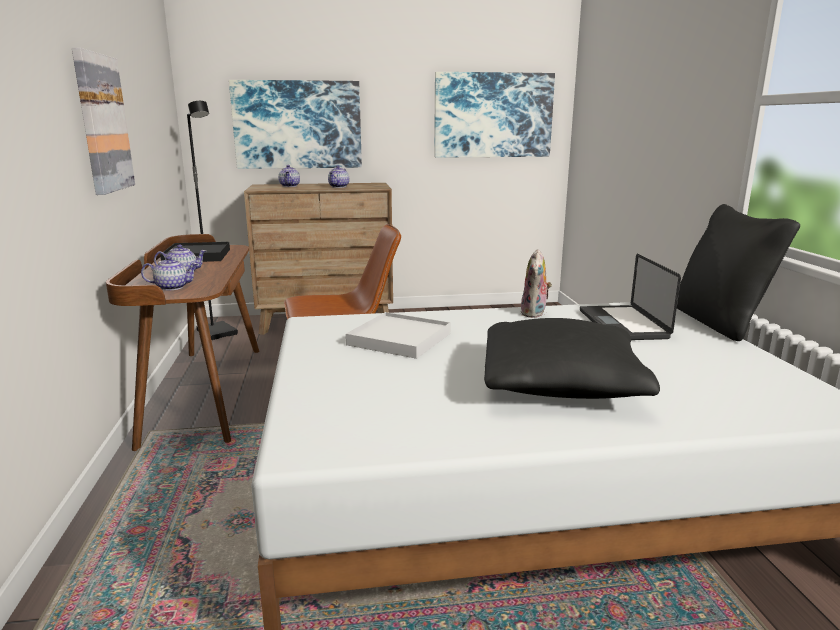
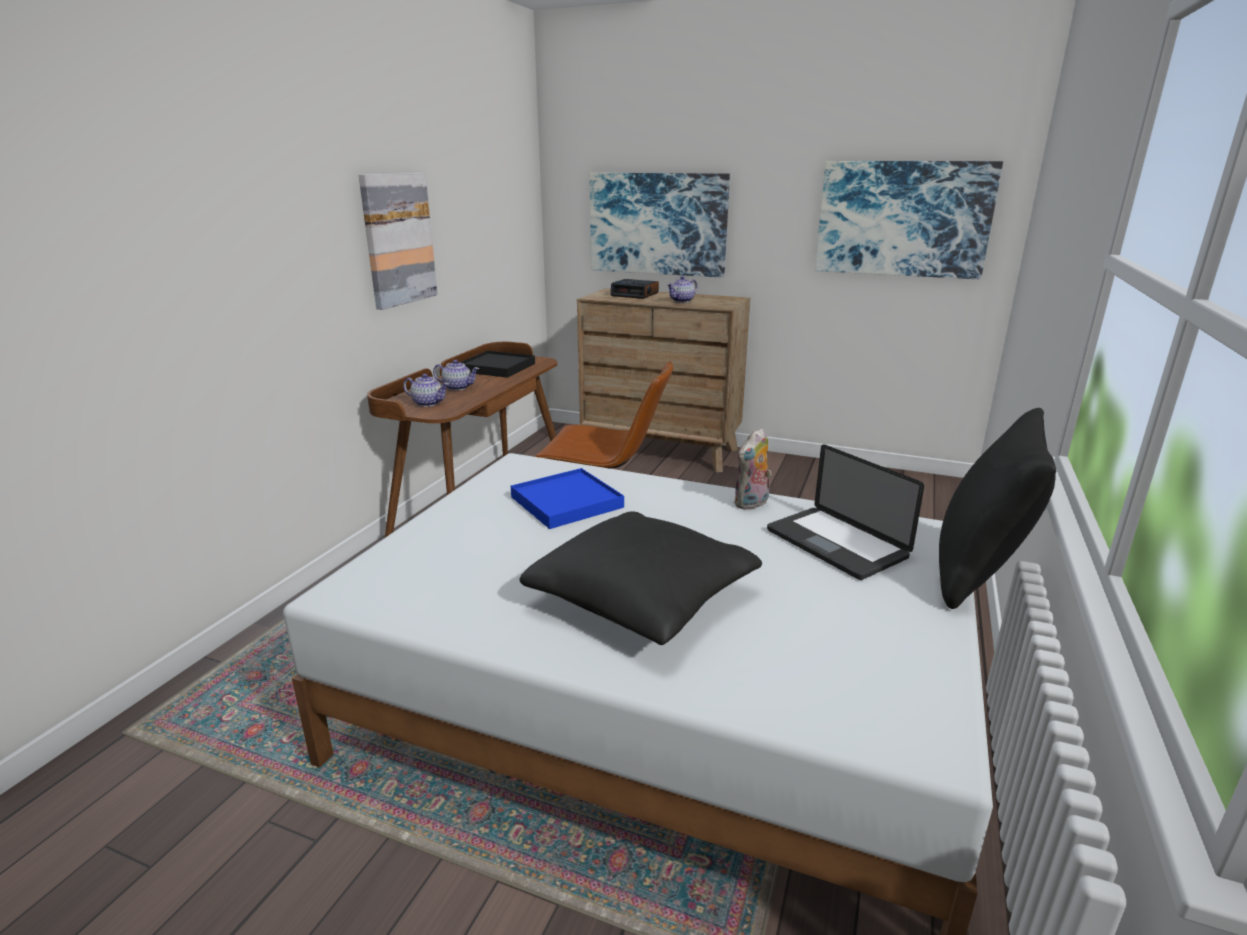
camera: 30 degrees right, 5 degrees up
black floor lamp [187,101,238,340] -> none
teapot [278,165,300,187] -> alarm clock [610,279,659,299]
white tray [346,312,451,359] -> blue tray [511,468,624,529]
laptop [580,254,681,340] -> laptop turned 60 degrees counterclockwise [767,444,924,580]

